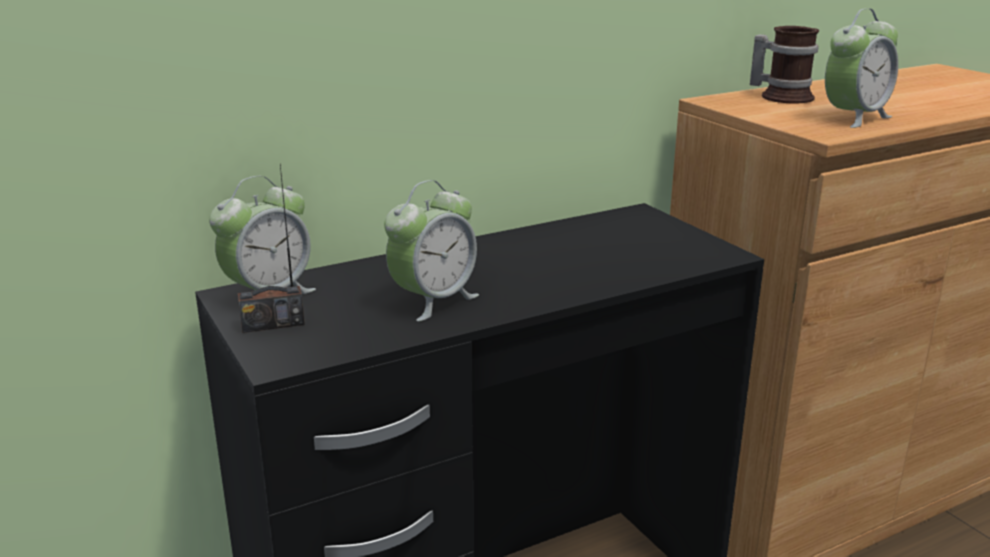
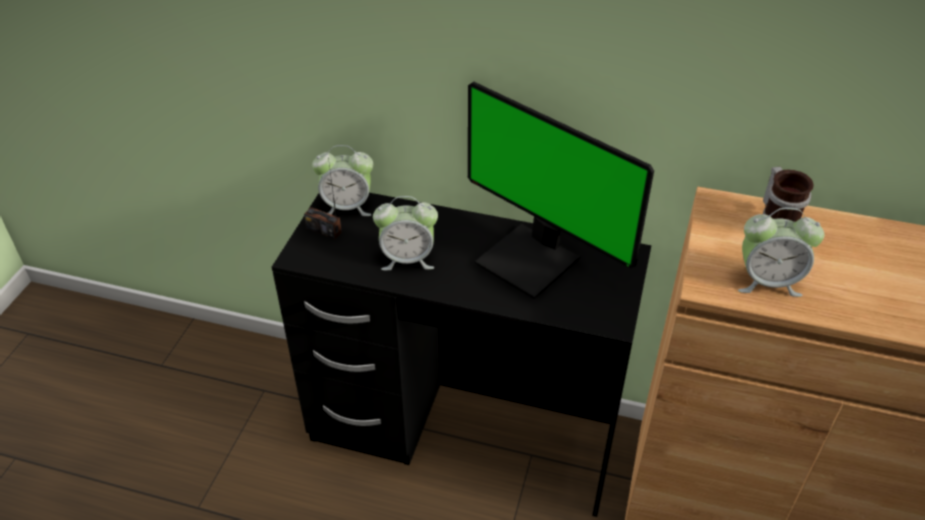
camera: 45 degrees right, 20 degrees up
none -> monitor [468,82,654,299]

